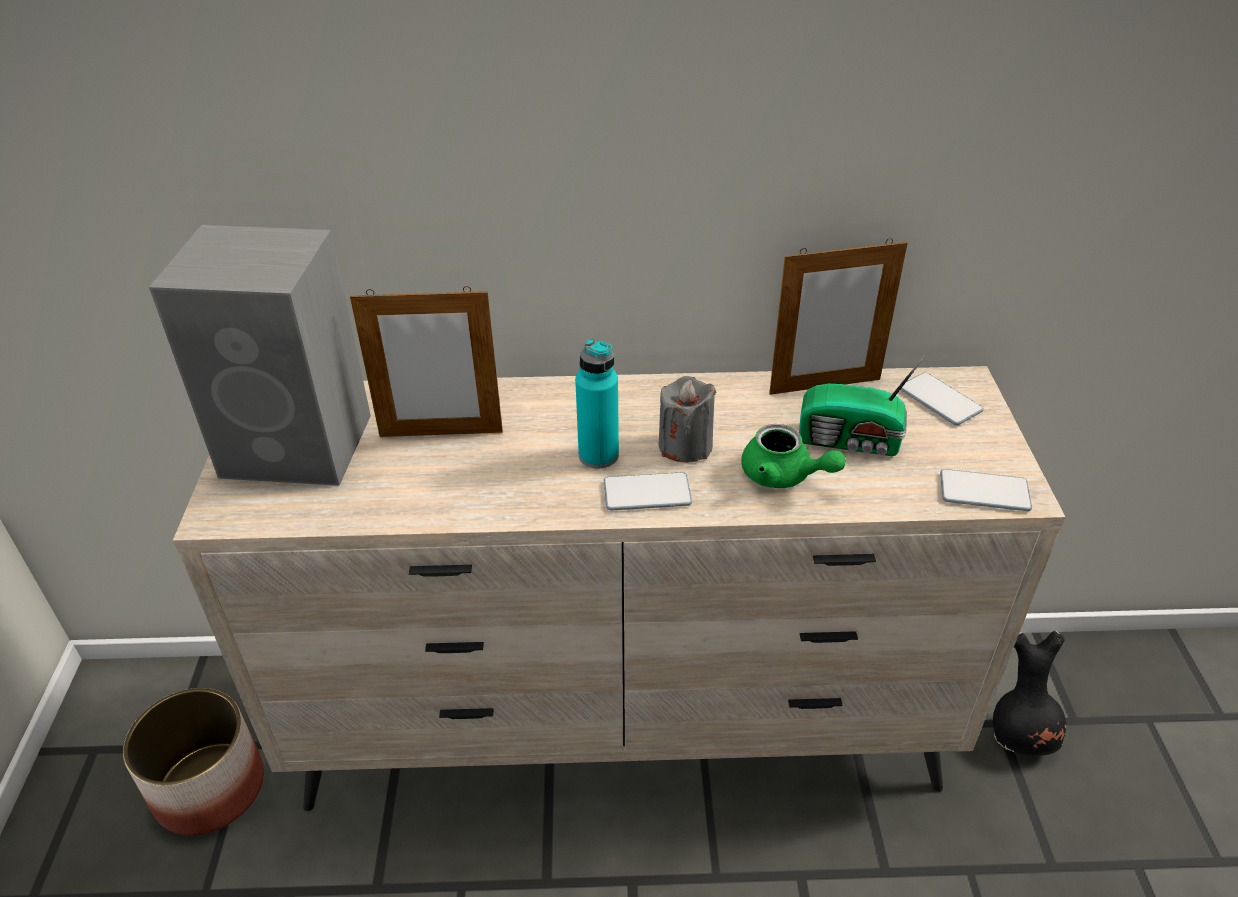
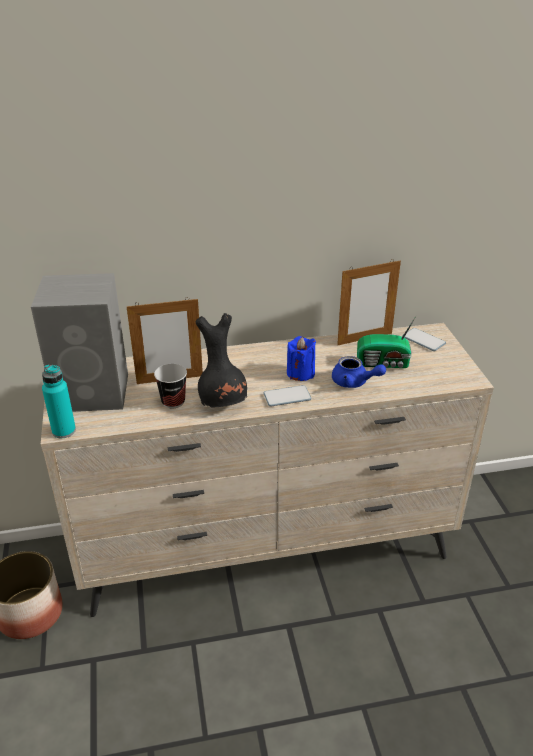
camera: 10 degrees left, 5 degrees down
turquoise bottle [575,339,619,468] -> turquoise bottle moved to [42,364,76,438]
grey candle [659,376,716,463] -> blue candle [287,336,316,381]
green teapot [741,424,846,488] -> blue teapot [332,356,386,388]
phone [940,469,1032,511] -> none
black vase [993,631,1066,756] -> black vase moved to [196,313,247,407]
none -> cup [154,364,187,408]

